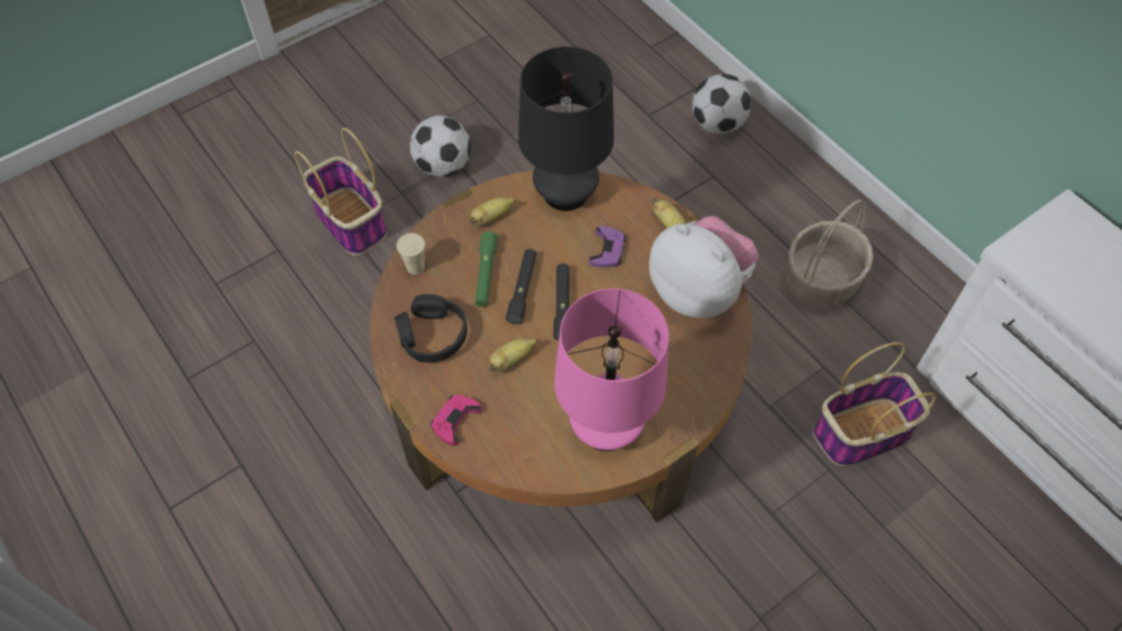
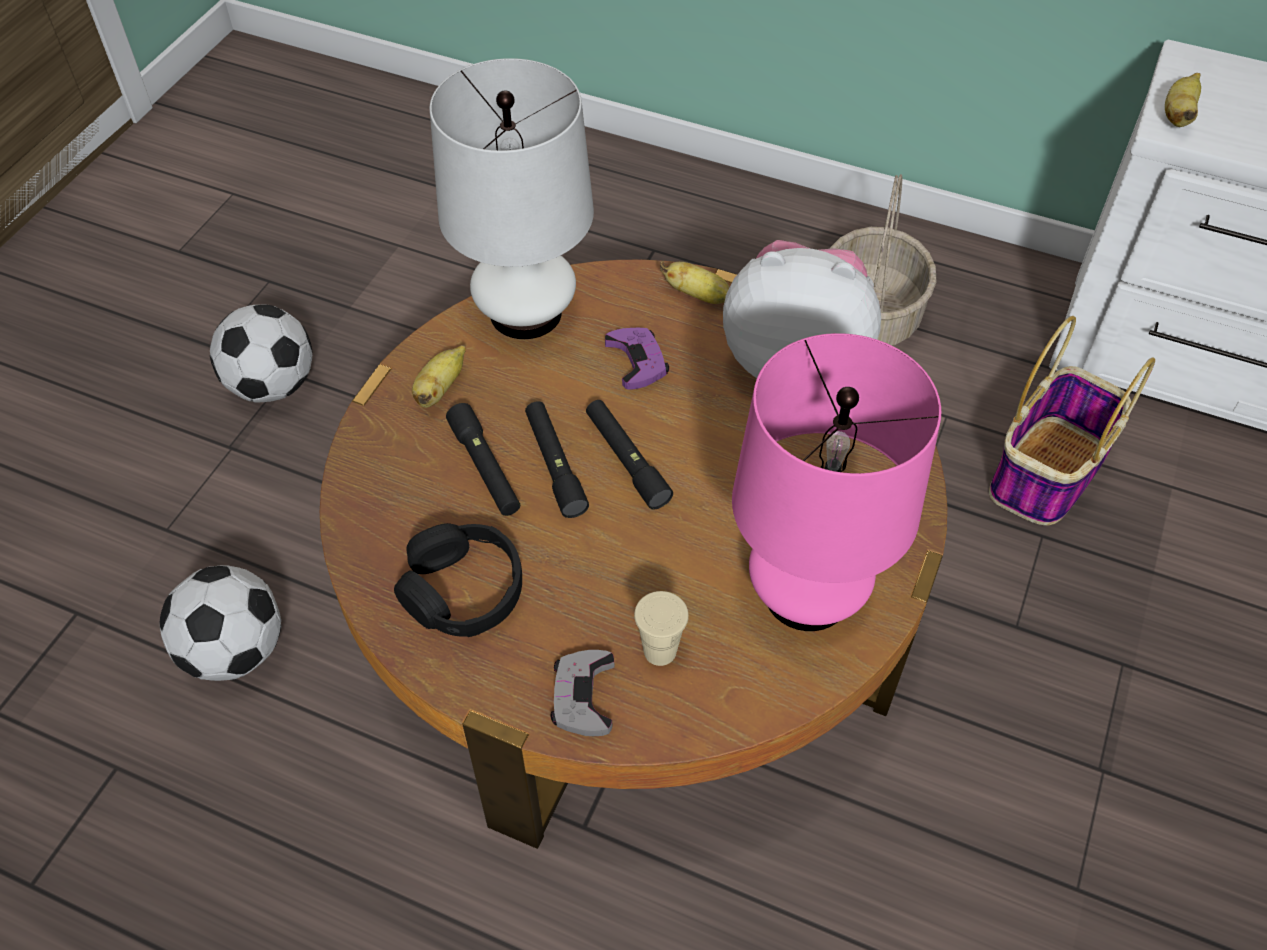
camera: 30 degrees left, 5 degrees down
basket [295,128,387,256] -> none
beige cup [397,233,425,275] -> beige cup moved to [634,591,689,666]
pink game controller [430,395,482,446] -> grey game controller [551,650,614,736]
green flashlight [475,232,498,307] -> black flashlight [446,403,520,516]
banana [489,338,537,372] -> banana moved to [1165,73,1201,127]
black table lamp [518,47,614,211] -> white table lamp [430,58,594,339]
football [692,74,751,134] -> football moved to [159,565,281,681]

